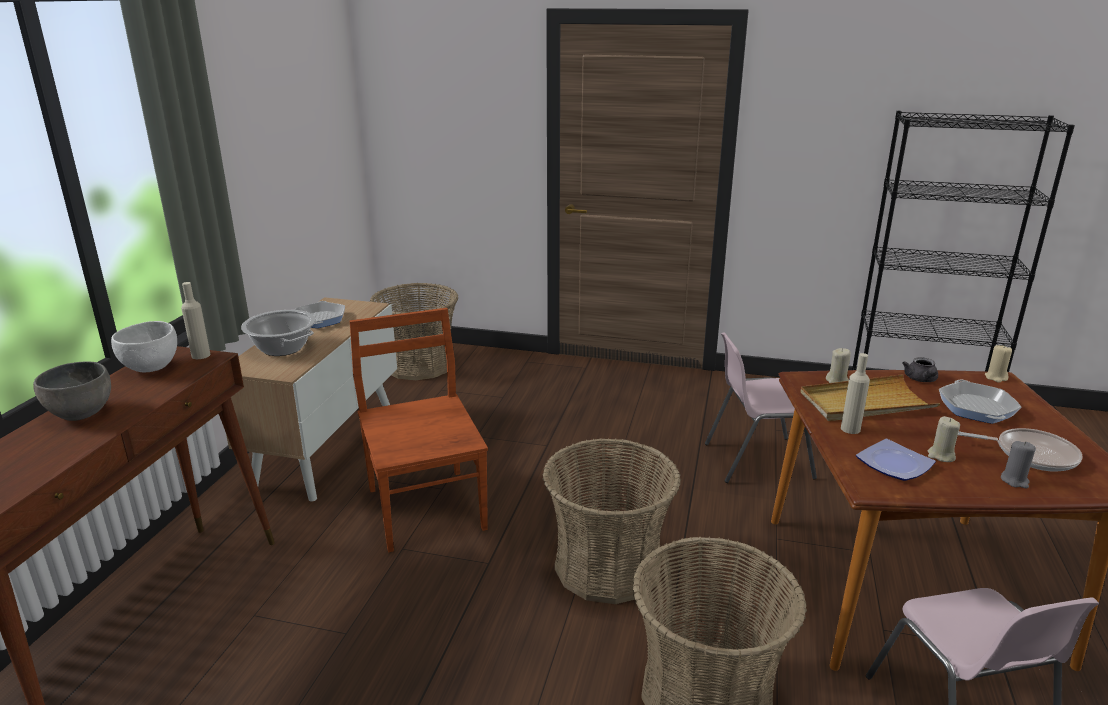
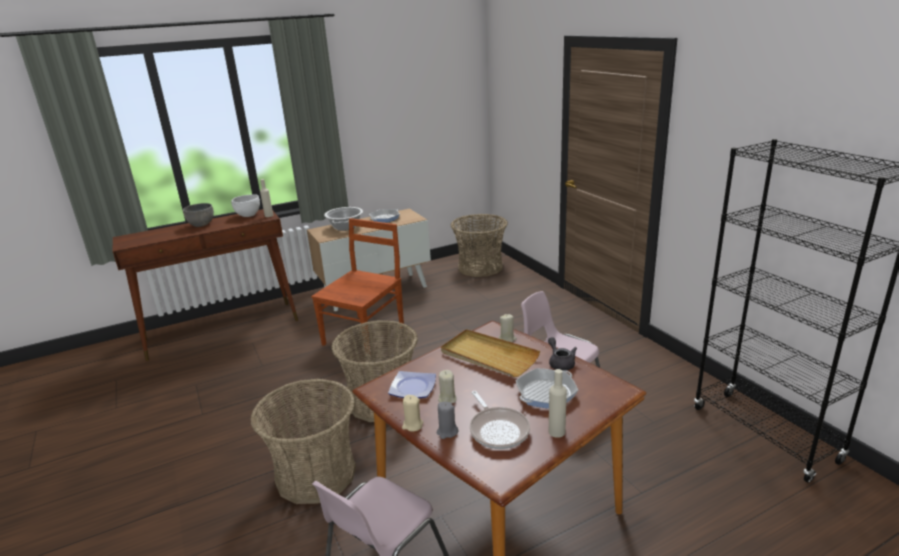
camera: 50 degrees right, 0 degrees up
beige bottle [841,353,870,434] -> beige bottle moved to [549,369,567,438]
grey teapot [902,357,938,382] -> grey teapot turned 105 degrees clockwise [548,337,577,371]
beige candle [985,345,1012,383] -> beige candle moved to [402,395,424,431]

